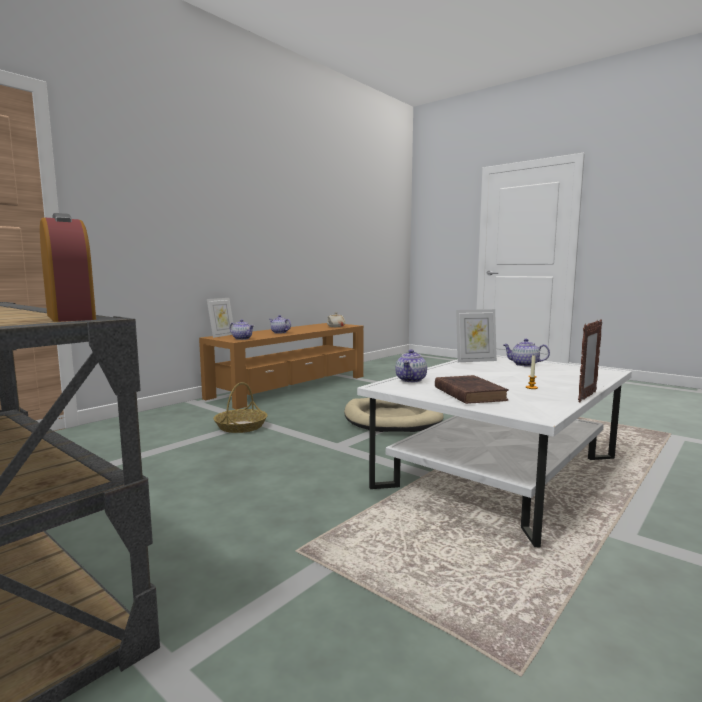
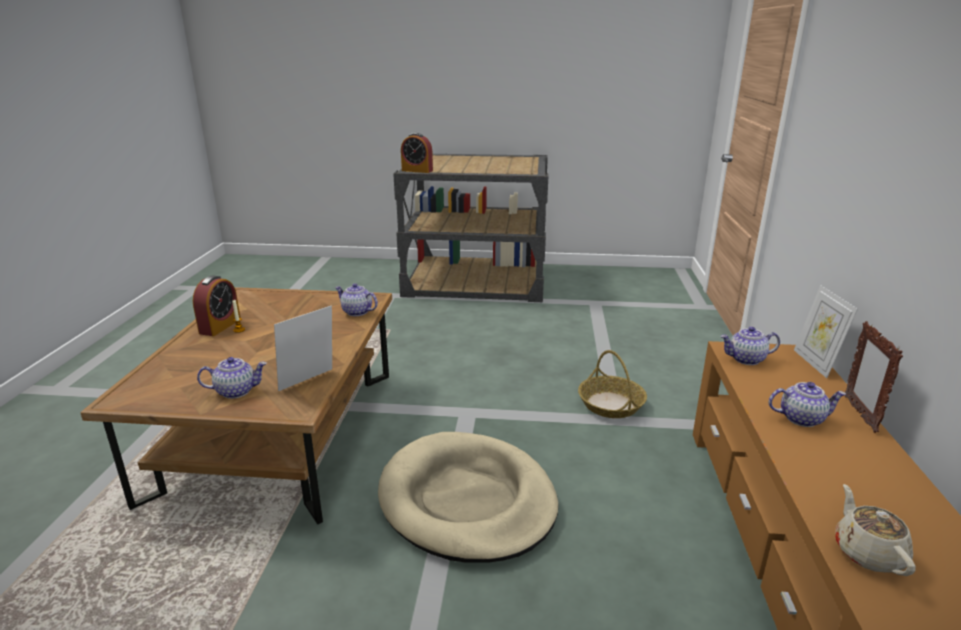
camera: 145 degrees right, 15 degrees up
white coffee table [357,355,632,547] -> brown coffee table [80,287,392,524]
teapot [395,350,427,382] -> teapot turned 45 degrees counterclockwise [335,283,378,316]
brown book [435,375,509,404] -> none
picture frame [578,319,602,402] -> picture frame moved to [844,321,903,433]
none -> alarm clock [193,275,241,336]

